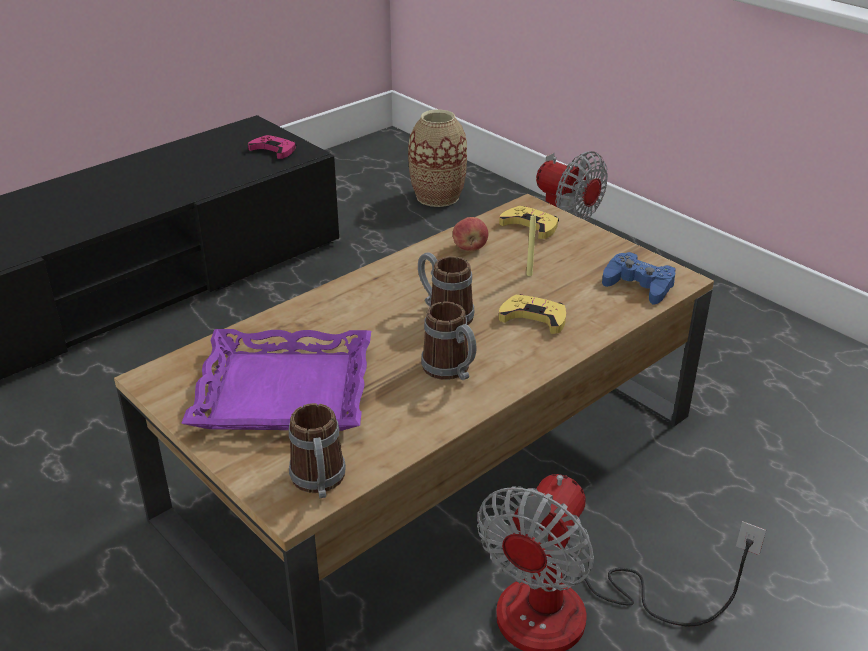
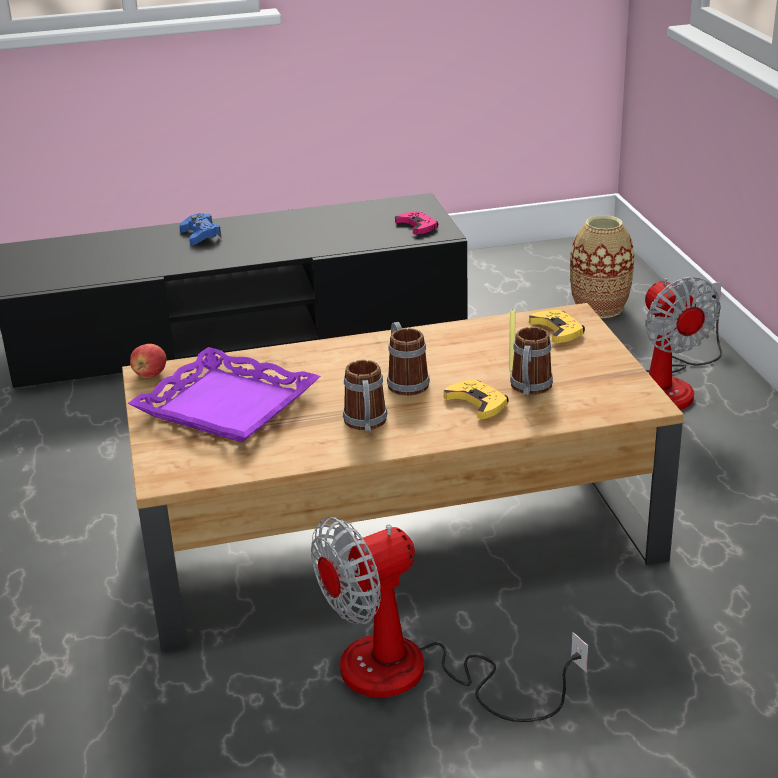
camera: 30 degrees right, 5 degrees down
mug [289,403,346,498] -> mug moved to [510,327,553,396]
apple [453,217,488,251] -> apple moved to [130,344,166,378]
blue game controller [602,252,676,304] -> blue game controller moved to [179,213,221,246]

